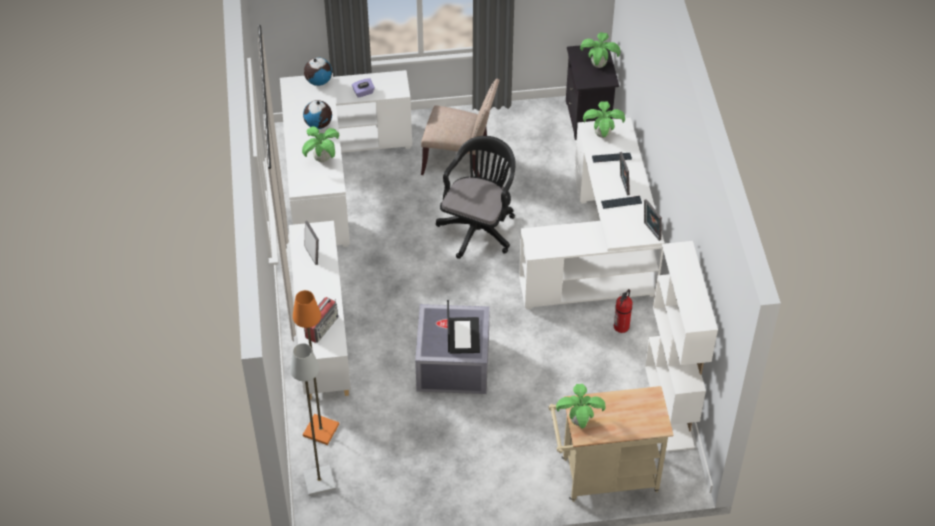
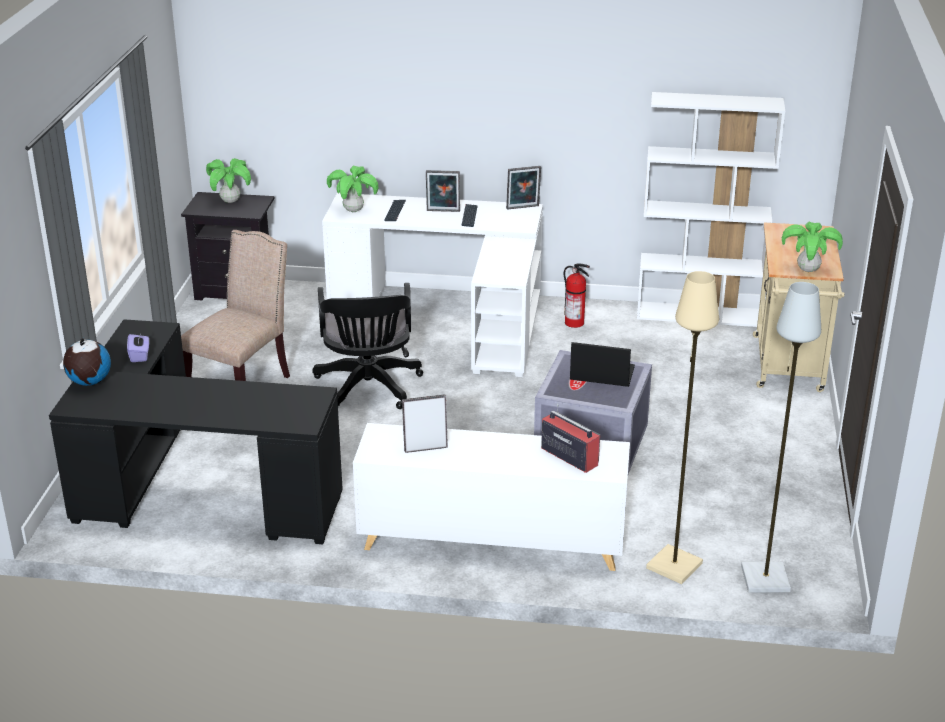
camera: 75 degrees left, 20 degrees down
white desk [280,70,412,247] -> black desk [49,319,343,544]
orange floor lamp [293,290,339,445] -> beige floor lamp [646,271,719,584]
potted plant [302,126,339,162] -> none
globe [303,100,332,129] -> none
black office chair [436,136,516,259] -> black office chair turned 135 degrees counterclockwise [312,283,423,409]

